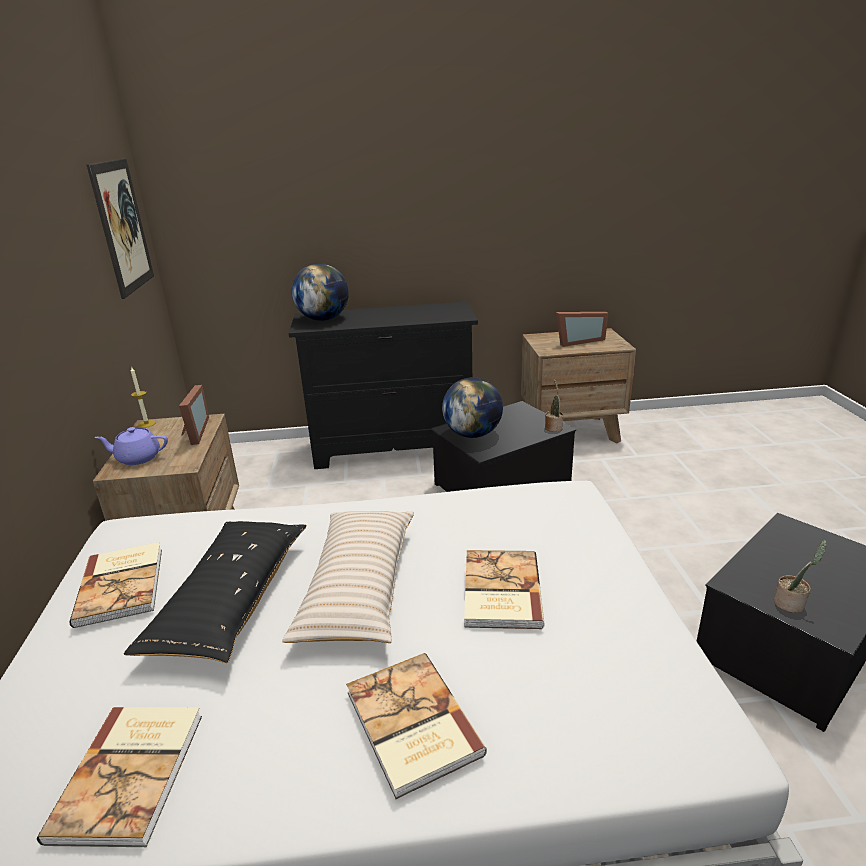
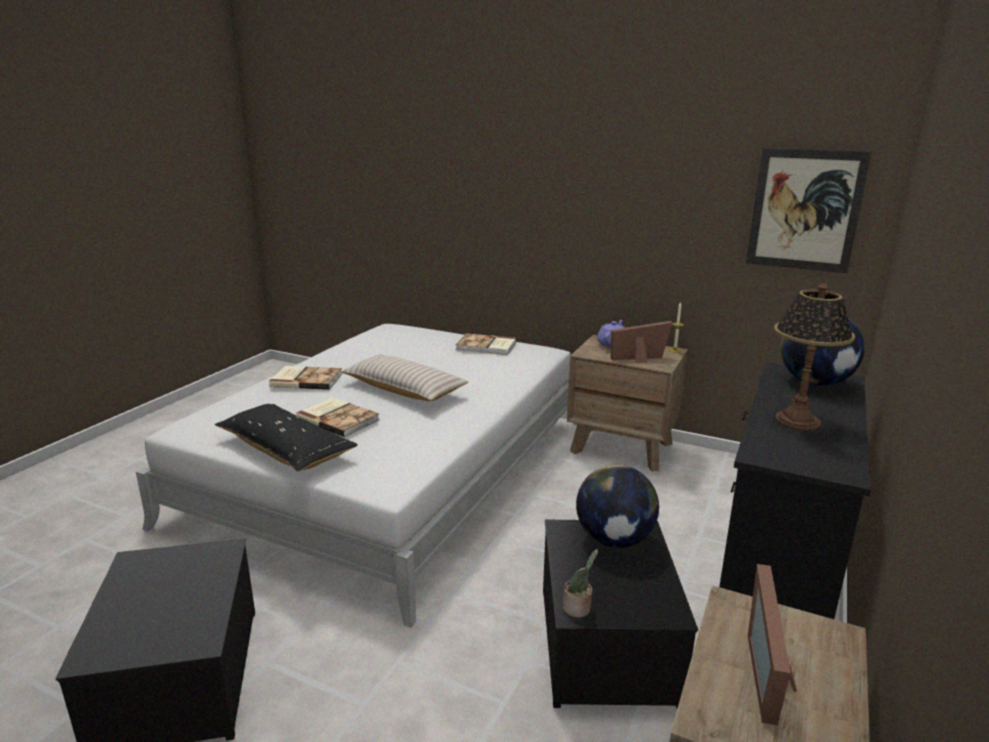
camera: 120 degrees right, 5 degrees down
book [37,707,202,847] -> none
black pillow [124,521,307,663] -> black pillow moved to [215,404,358,472]
picture frame [179,385,209,445] -> picture frame turned 150 degrees clockwise [611,321,672,363]
potted plant [774,540,827,613] -> none
none -> table lamp [774,284,855,430]

